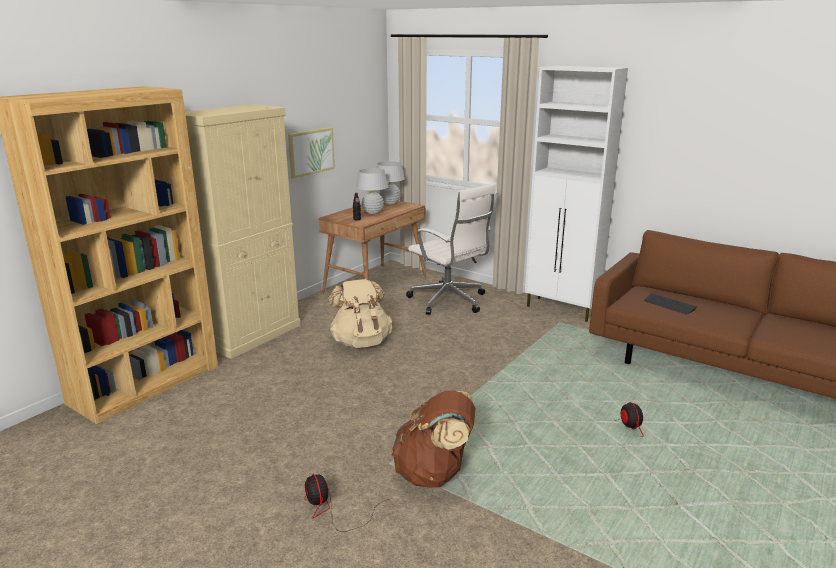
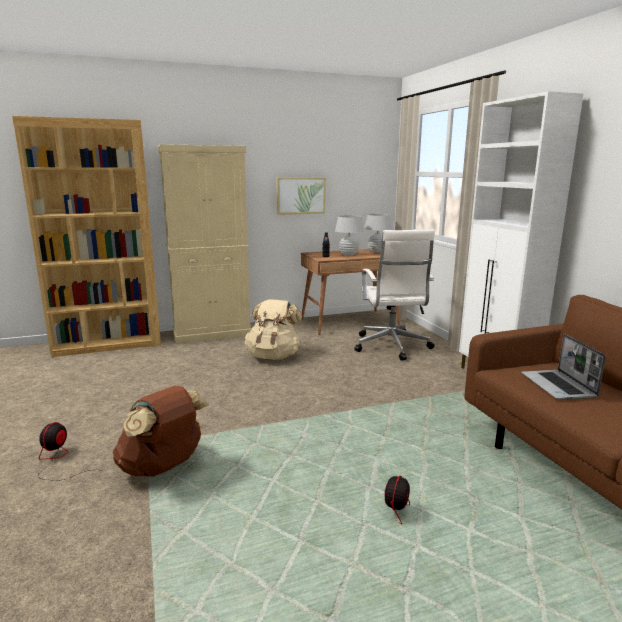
camera: 35 degrees right, 5 degrees down
keyboard [644,293,697,315] -> laptop [521,334,606,400]

